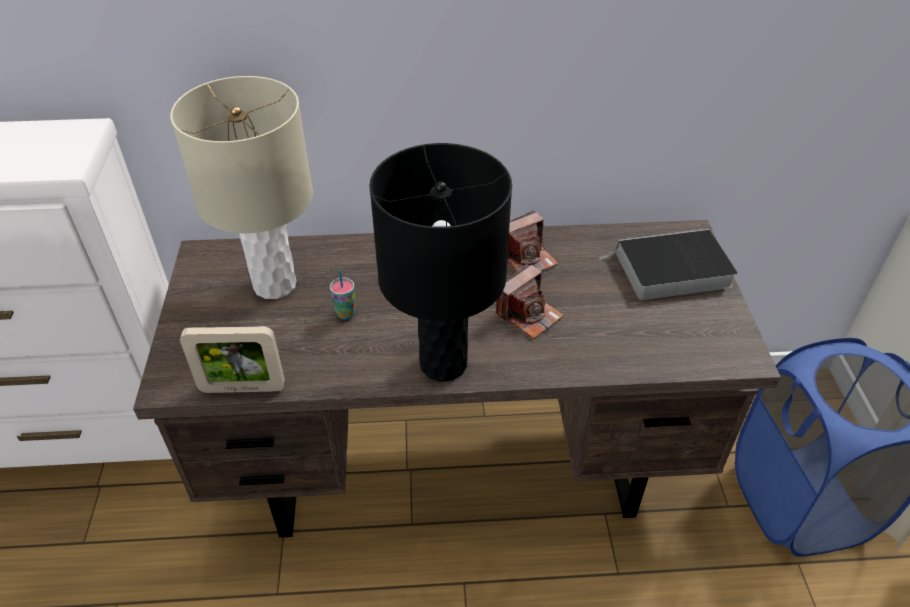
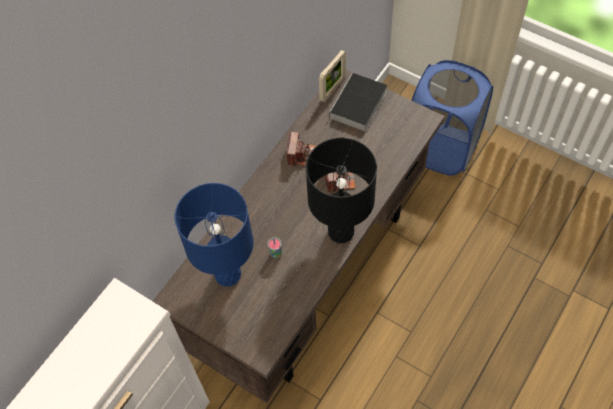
camera: 50 degrees left, 15 degrees up
beige table lamp [170,76,313,299] -> blue table lamp [175,183,254,287]
picture frame [180,326,285,393] -> picture frame moved to [319,50,346,102]

